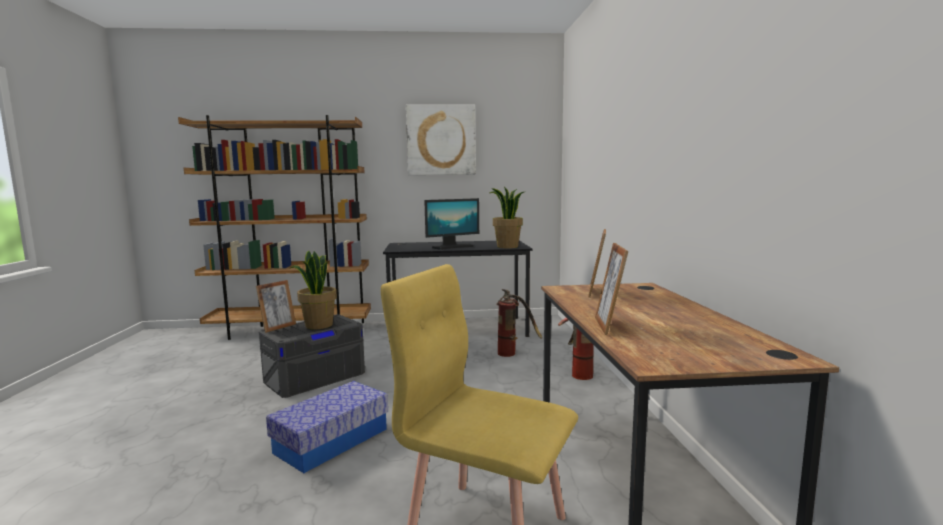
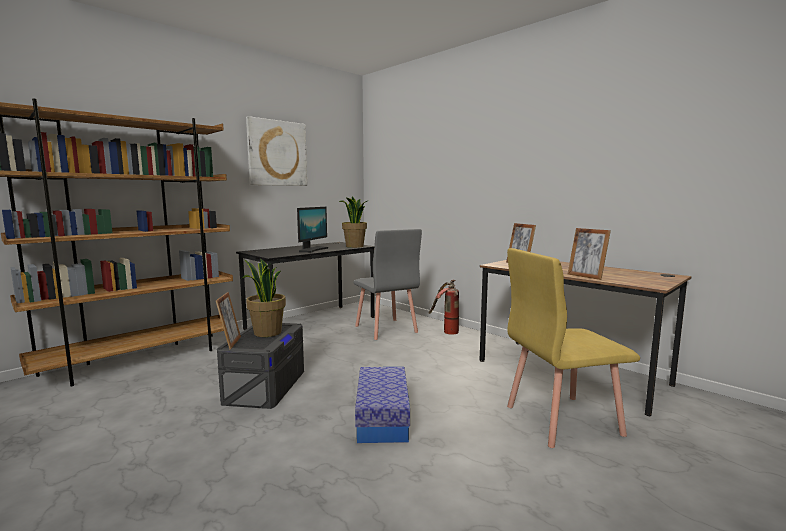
camera: 40 degrees left, 0 degrees up
fire extinguisher [496,289,542,357] -> grey chair [353,229,422,340]

